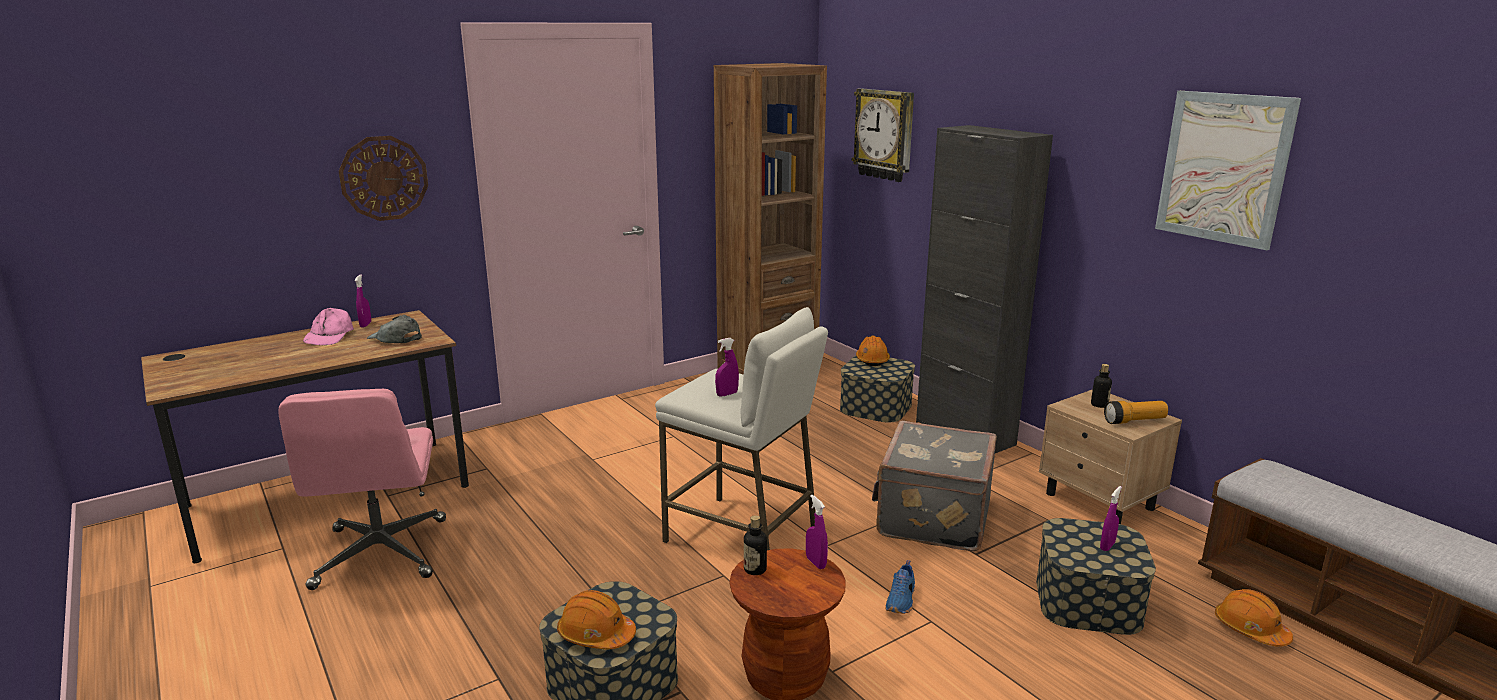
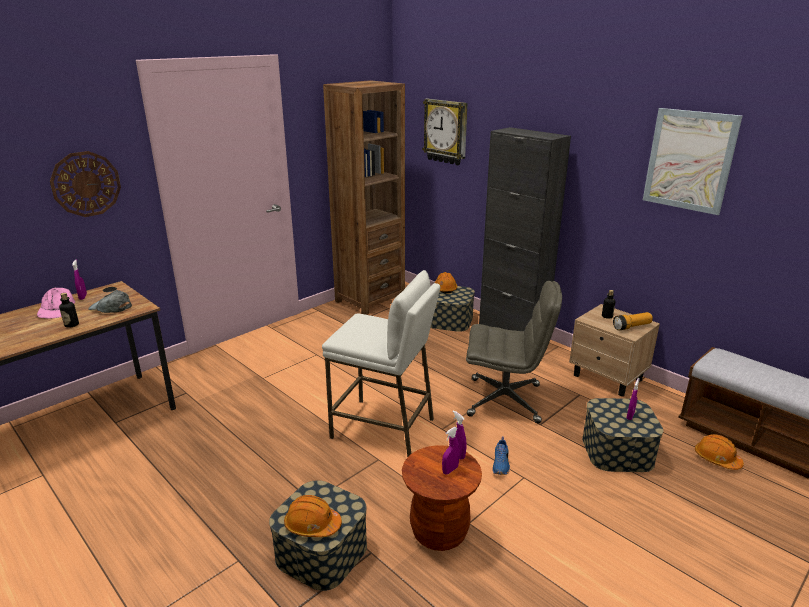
camera: 10 degrees left, 5 degrees up
pink office chair [278,389,446,590] -> none
purple spray bottle [715,338,739,397] -> purple spray bottle moved to [442,427,460,474]
bottle [744,515,767,575] -> bottle moved to [59,293,79,328]
grey suitcase [872,421,997,551] -> grey office chair [466,280,562,424]

